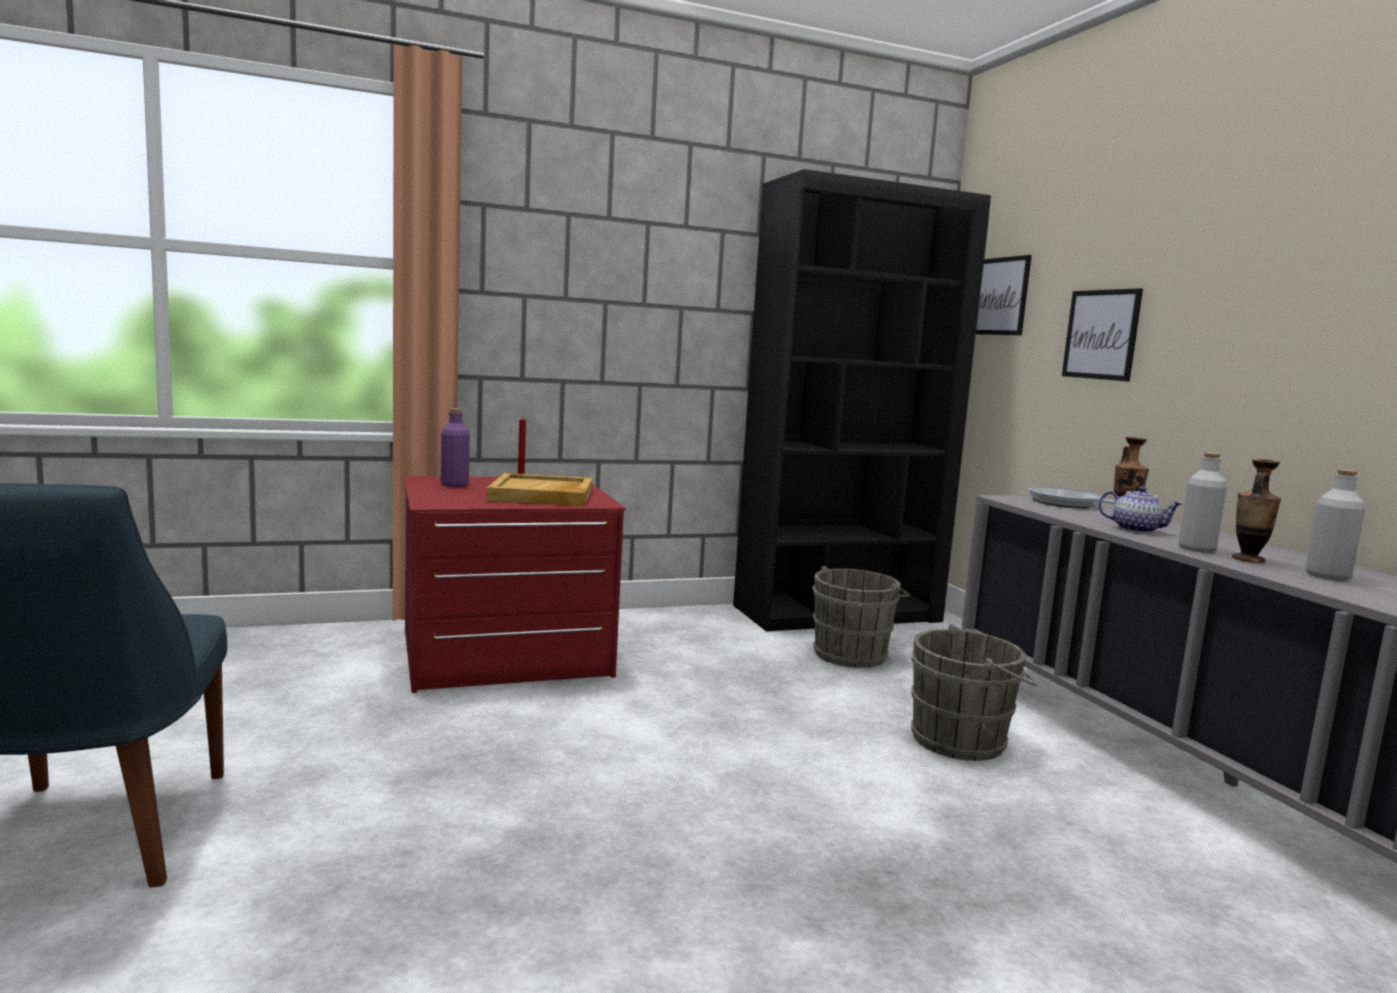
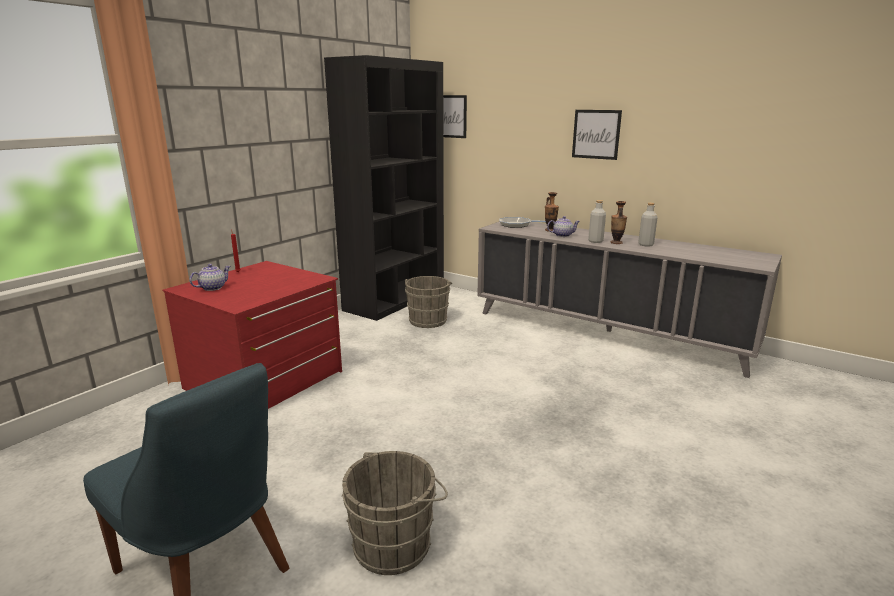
camera: 35 degrees left, 10 degrees up
purple bottle [441,408,470,487] -> teapot [190,264,231,291]
beige tray [486,473,593,506] -> none
grey bucket [911,624,1037,761] -> grey bucket moved to [342,451,448,575]
picture [1062,288,1143,382] -> picture moved to [572,110,622,160]

